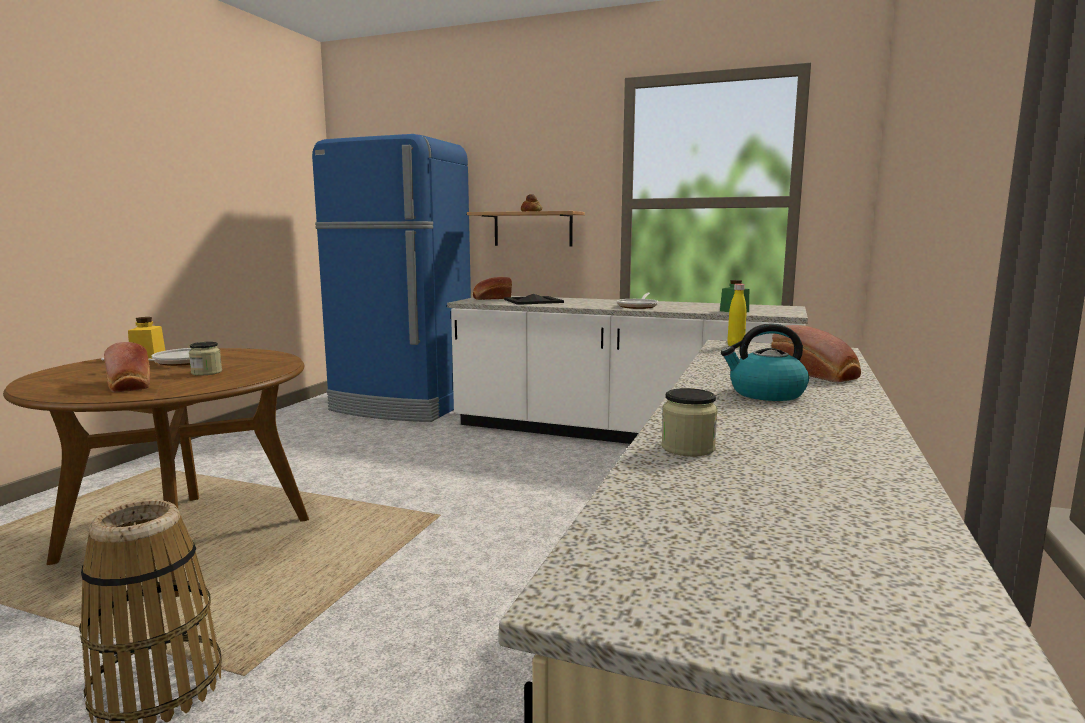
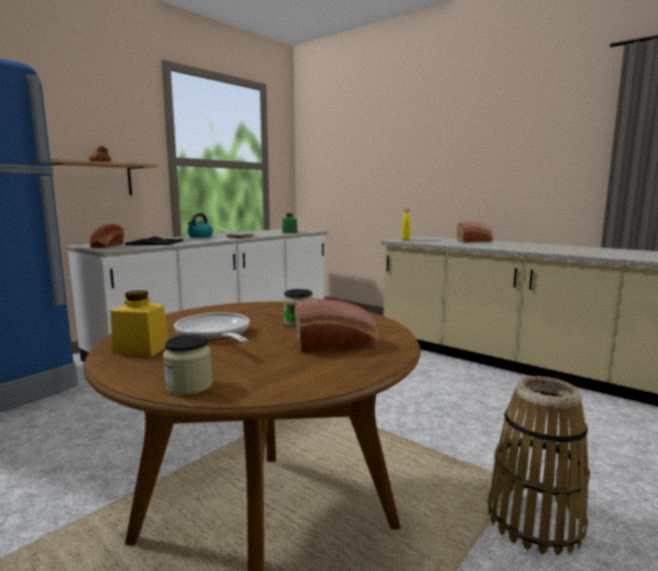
camera: 70 degrees left, 0 degrees up
jar [661,388,718,456] -> jar moved to [163,334,213,395]
kettle [721,323,809,401] -> kettle moved to [187,213,213,238]

